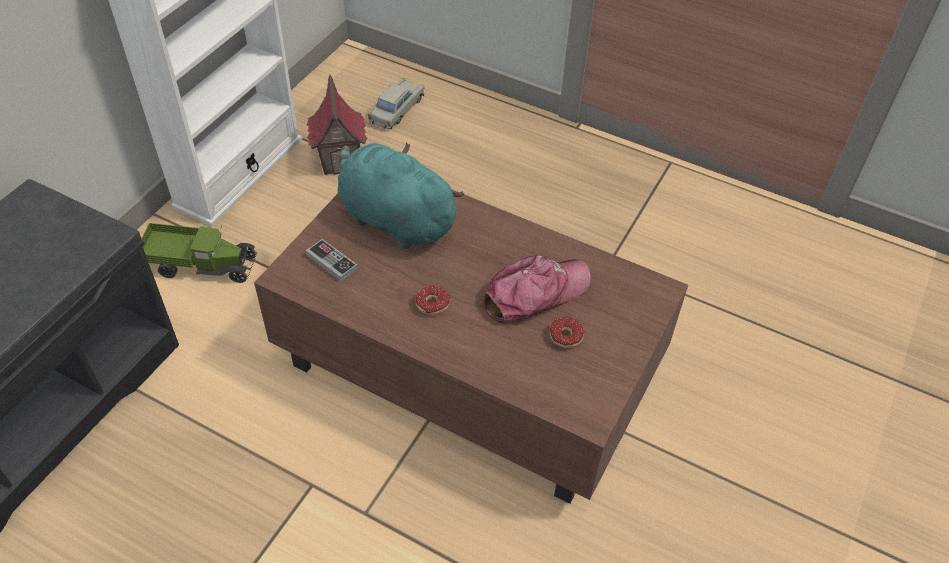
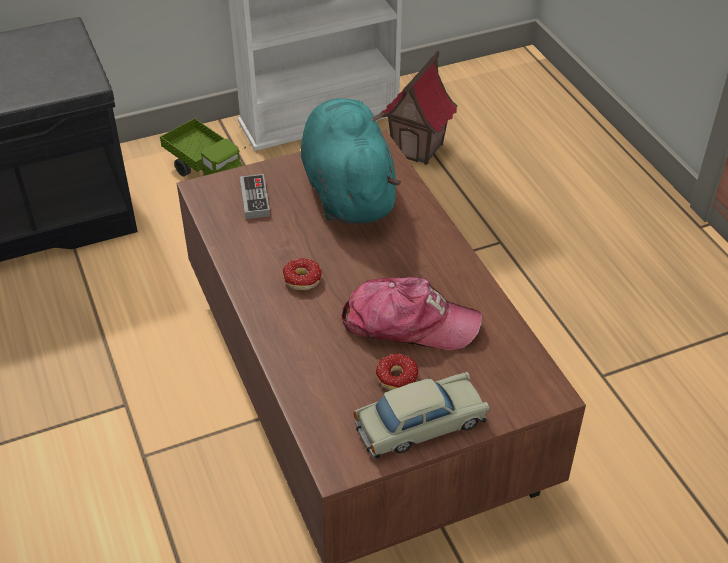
camera: 40 degrees right, 5 degrees down
beige toy car [368,78,425,130] -> beige toy car moved to [353,372,490,458]

